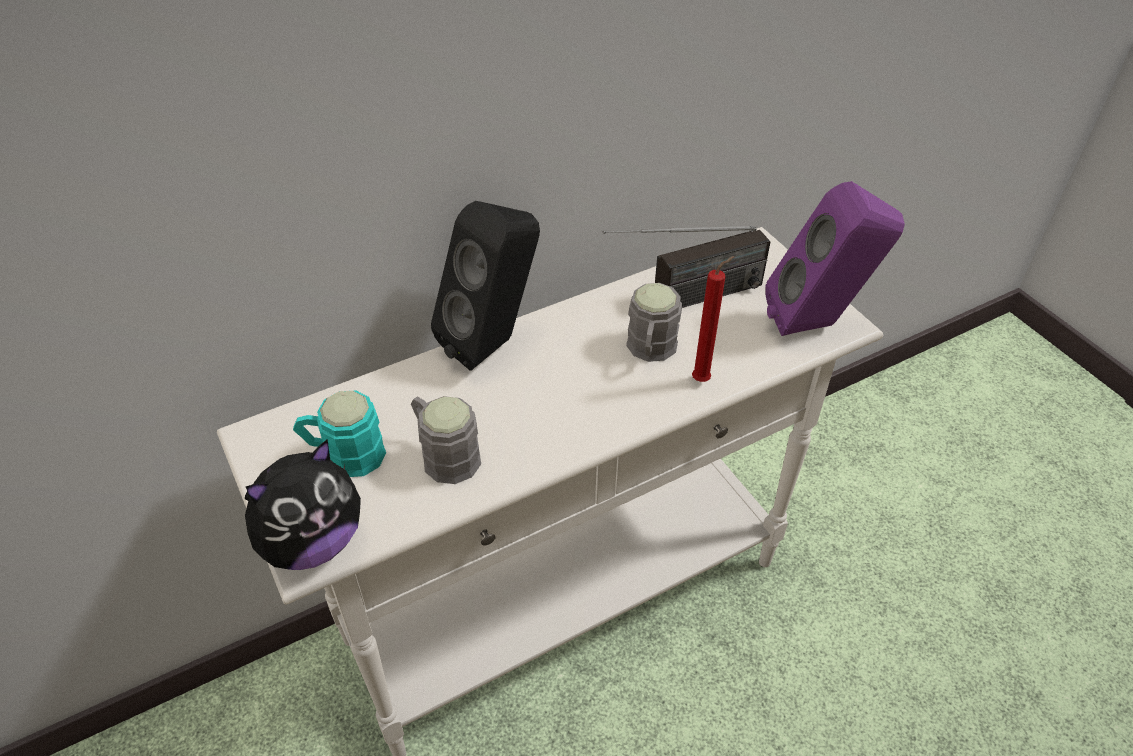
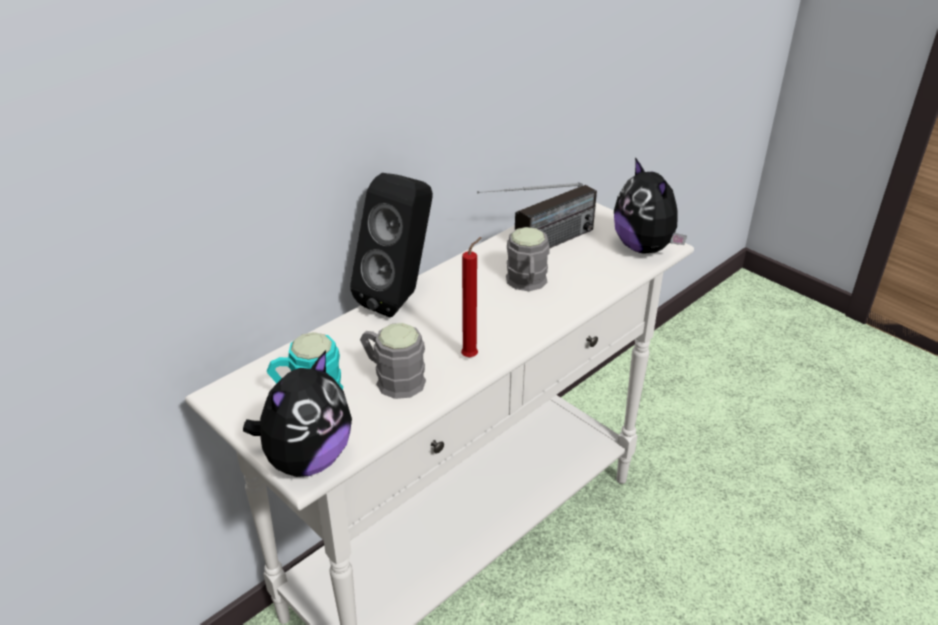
camera: 15 degrees left, 10 degrees down
red candle [692,256,735,382] -> red candle moved to [461,237,482,358]
purple speaker [765,181,905,336] -> plush toy [614,157,687,254]

